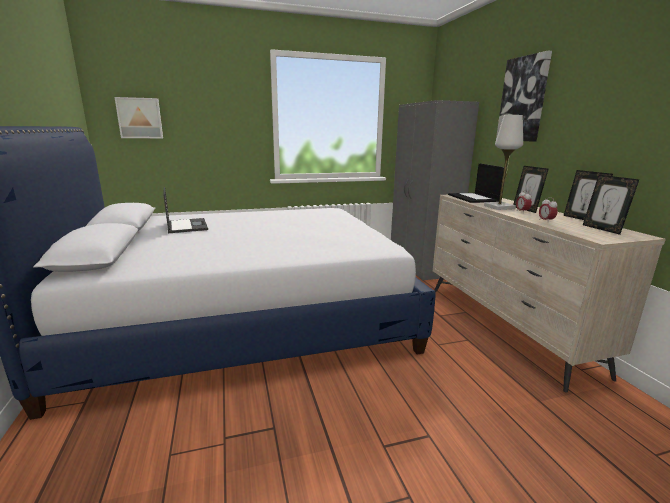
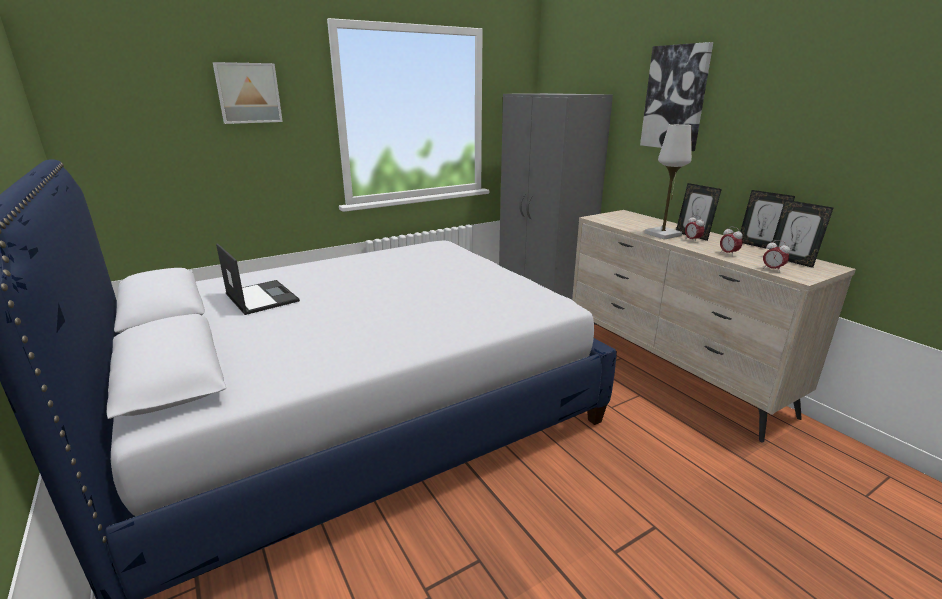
camera: 15 degrees left, 5 degrees up
picture [115,97,163,138] -> picture moved to [213,62,283,124]
laptop [448,163,504,203] -> none
none -> alarm clock [763,240,790,273]

